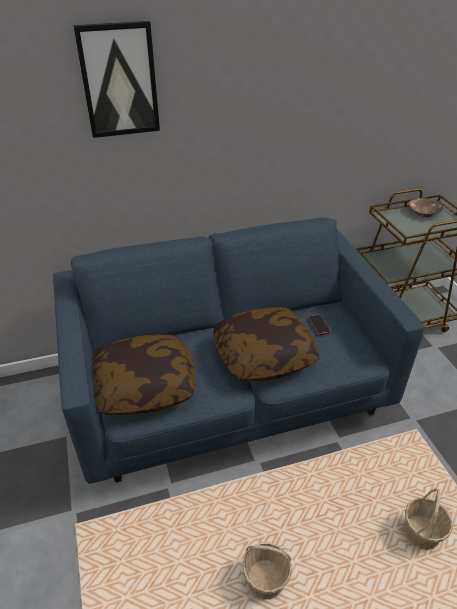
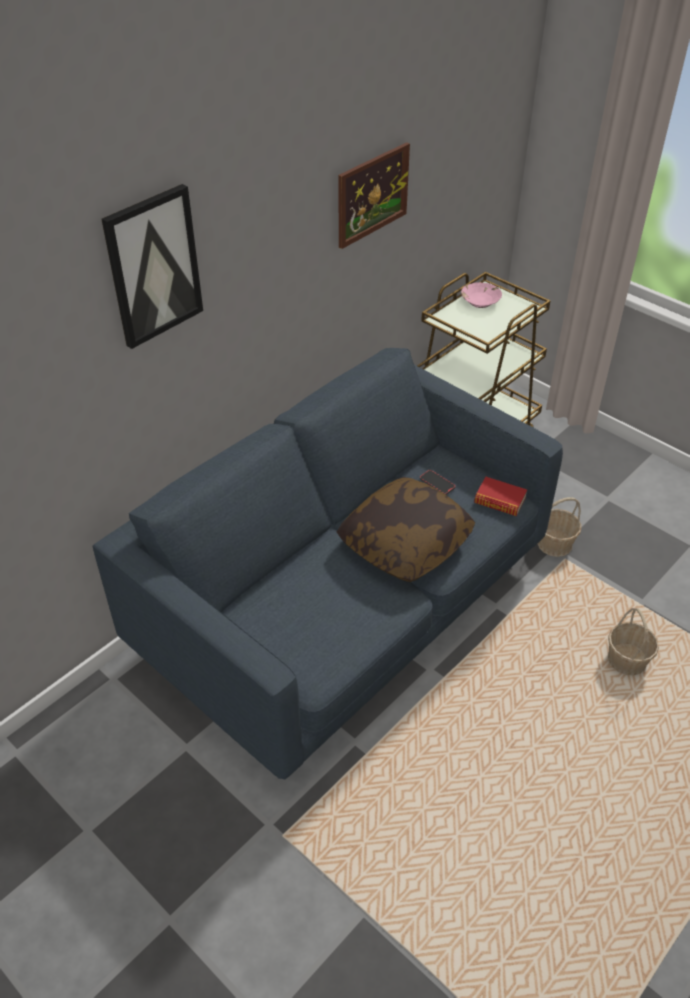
camera: 30 degrees left, 5 degrees up
pillow [92,335,195,415] -> none
basket [243,542,292,599] -> basket moved to [538,497,582,557]
brown bowl [409,198,443,217] -> pink bowl [461,282,502,308]
none -> picture [338,142,410,249]
none -> book [474,477,527,516]

